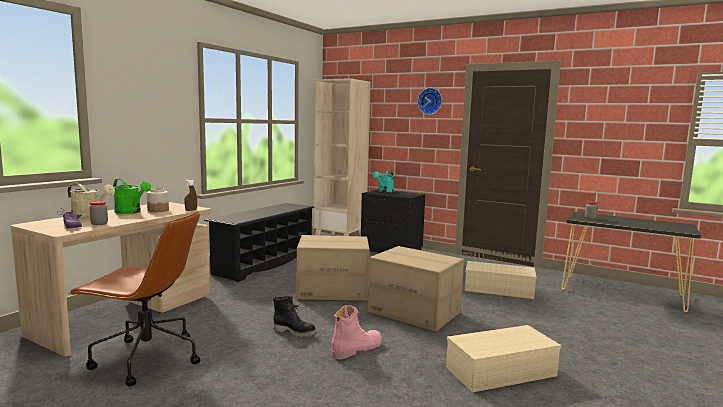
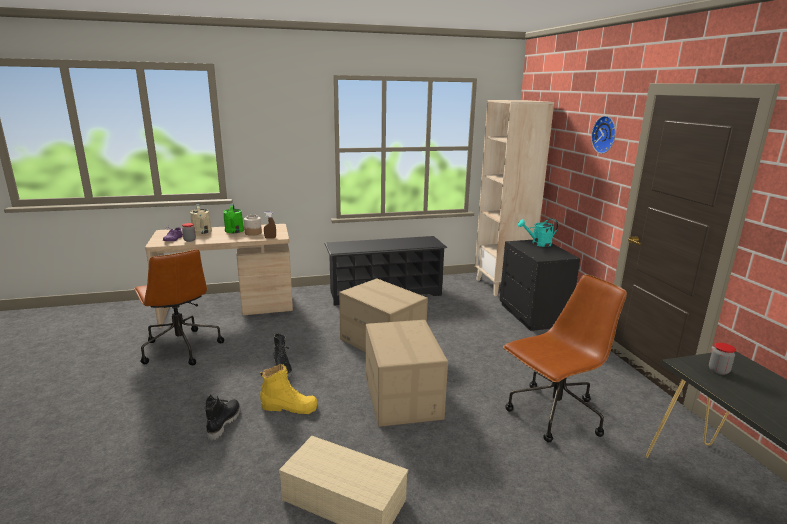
camera: 45 degrees right, 10 degrees up
pink boot [331,305,382,359] -> yellow boot [260,364,318,414]
beige storage box [465,261,537,299] -> brown office chair [503,274,627,442]
none -> black boot [205,394,240,440]

